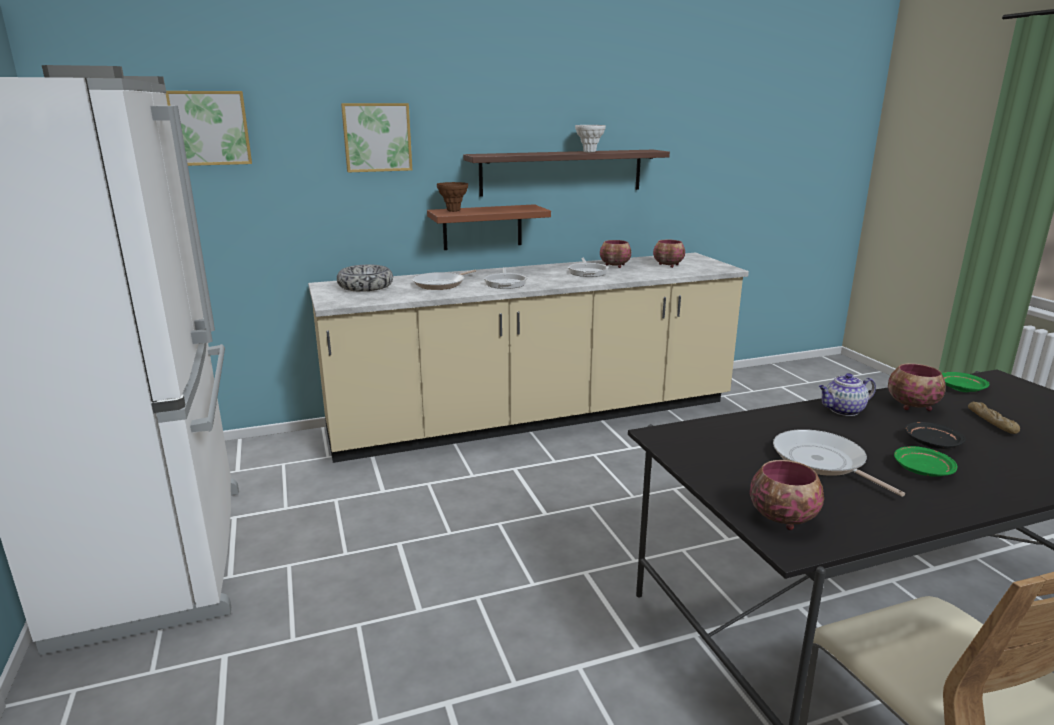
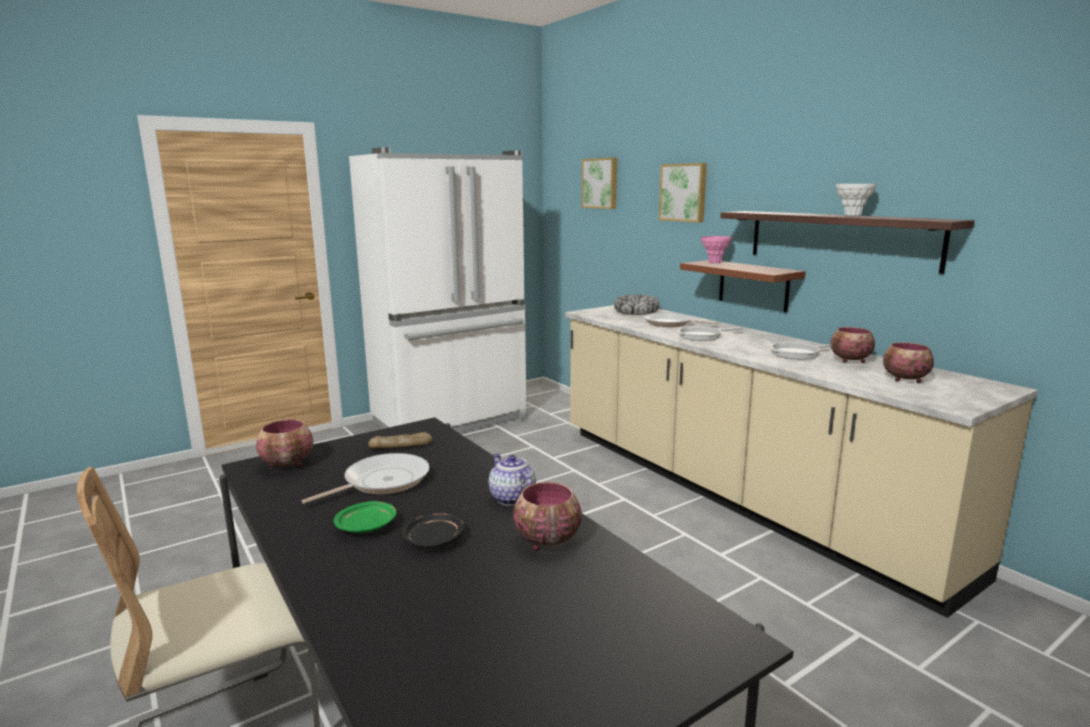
camera: 75 degrees right, 5 degrees down
brown vase [437,182,468,212] -> pink vase [701,236,732,263]
green plate [942,372,990,392] -> none
bread [968,402,1020,434] -> bread moved to [368,432,432,448]

